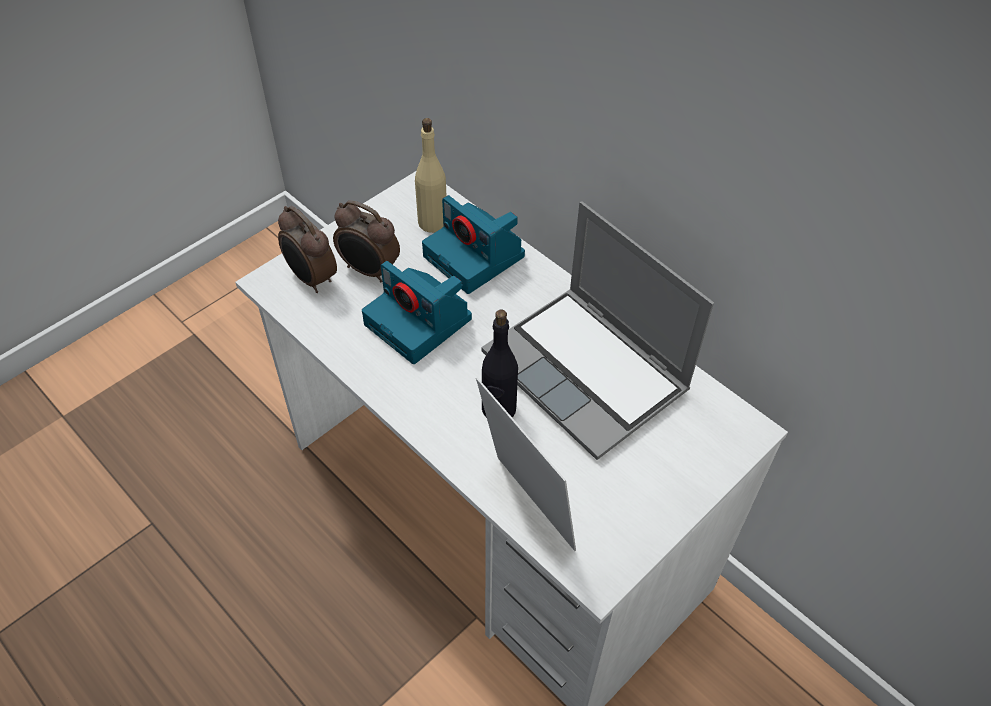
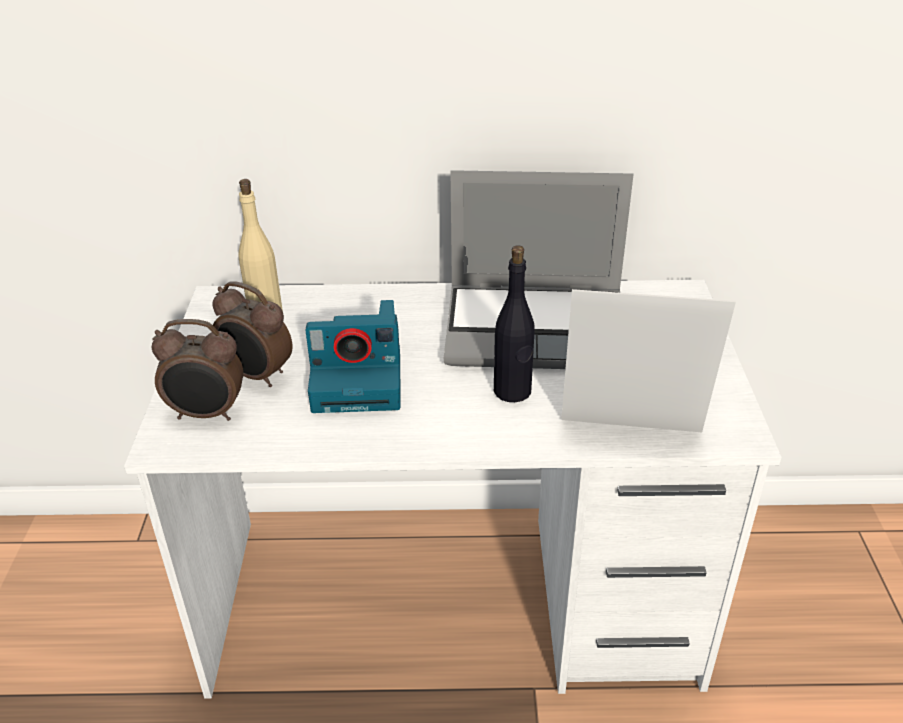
camera: 45 degrees left, 15 degrees down
alarm clock [333,200,400,282] -> alarm clock turned 45 degrees clockwise [212,281,292,387]
camera [422,195,525,294] -> none

